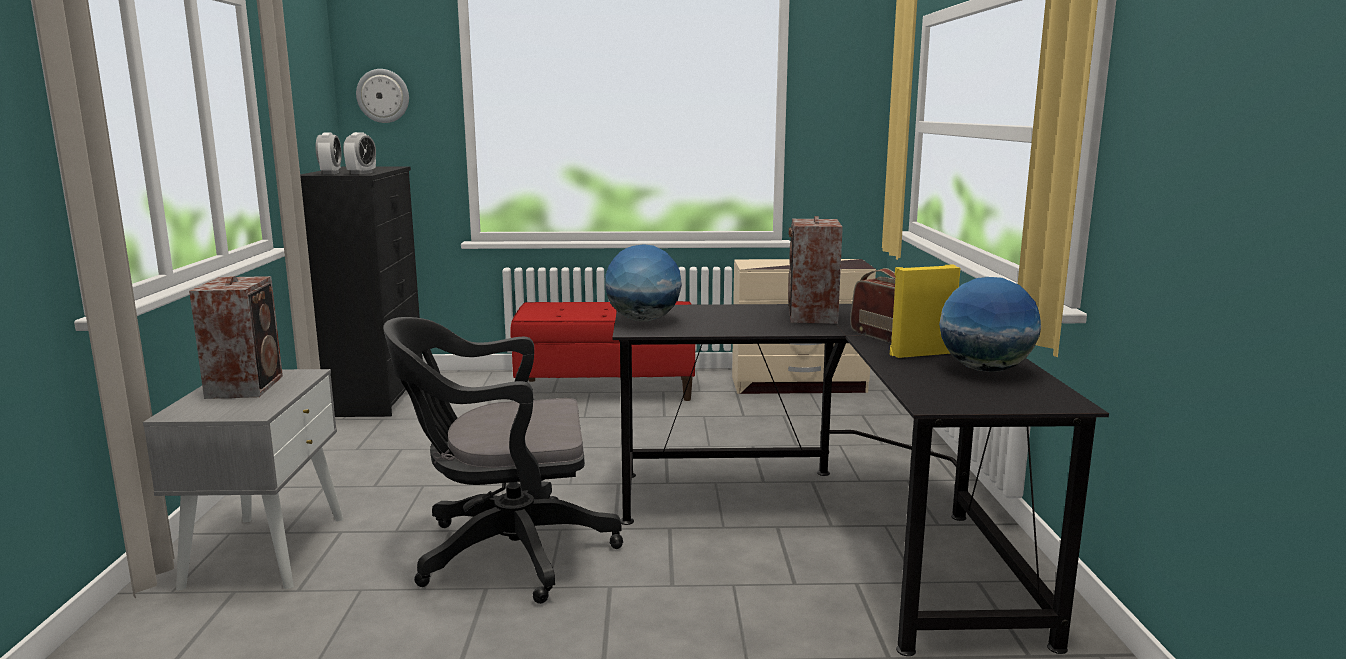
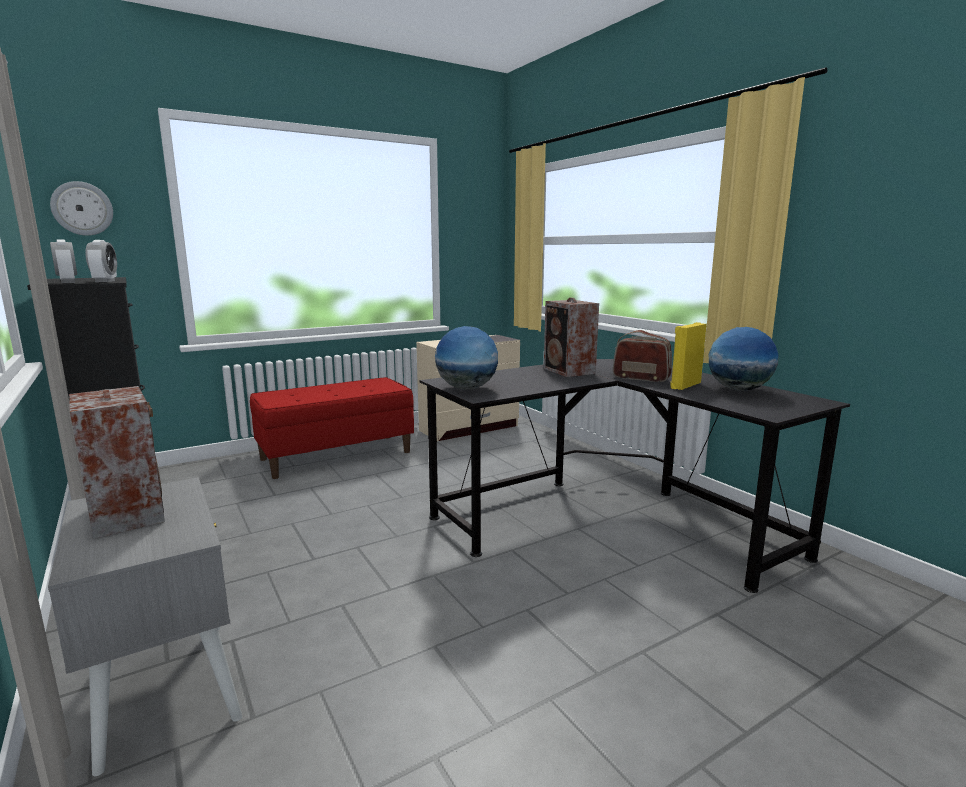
camera: 30 degrees left, 0 degrees up
black office chair [383,317,623,604] -> none

